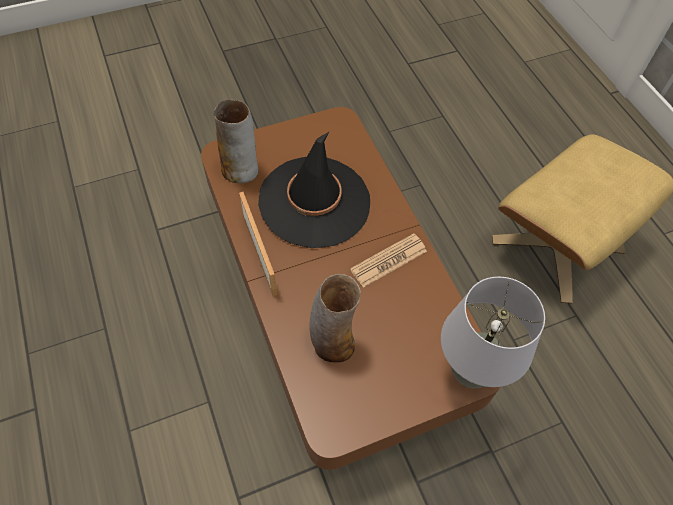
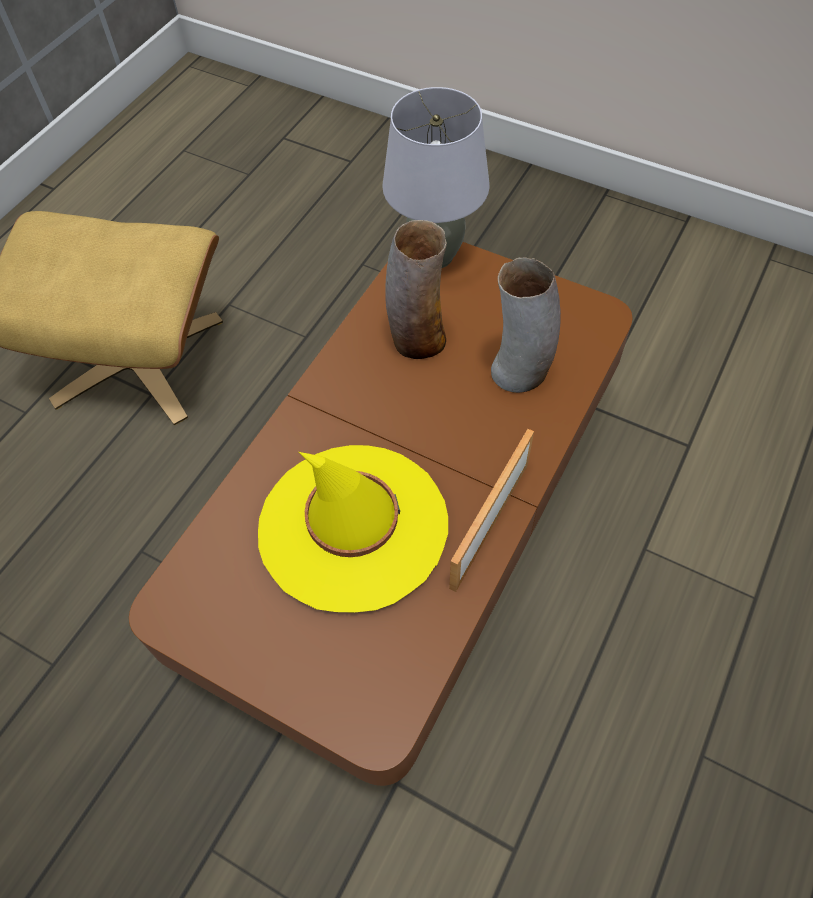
camera: 125 degrees left, 0 degrees up
vase [214,100,258,184] -> vase moved to [385,220,447,359]
black hat [258,132,370,248] -> yellow hat [258,445,448,612]
newspaper [350,233,427,288] -> none

